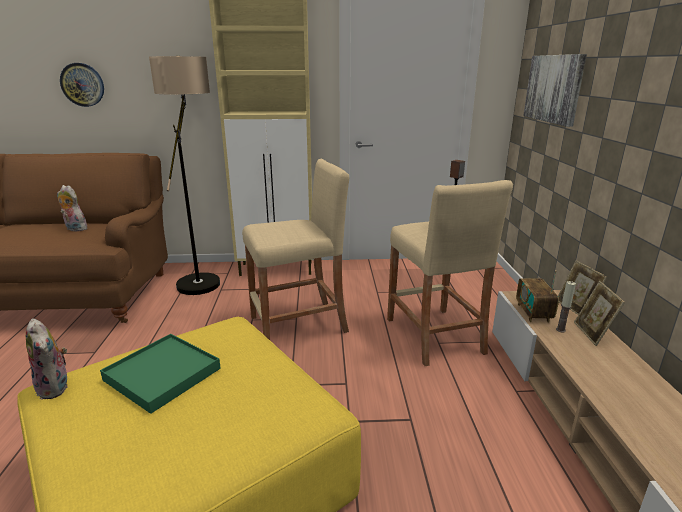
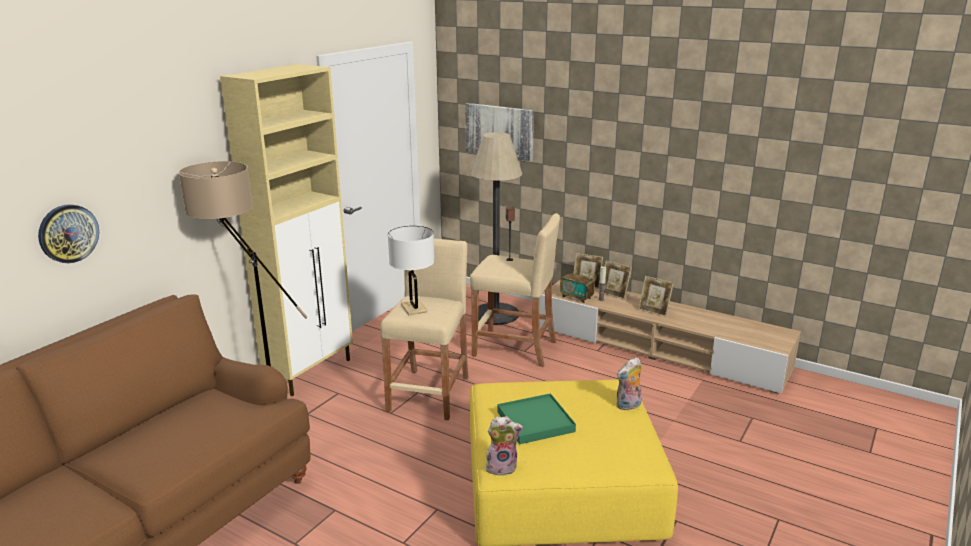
camera: 55 degrees left, 0 degrees up
plush toy [57,185,87,232] -> plush toy moved to [616,357,642,411]
none -> white table lamp [388,226,435,315]
none -> floor lamp [471,132,522,325]
none -> picture frame [638,276,674,317]

